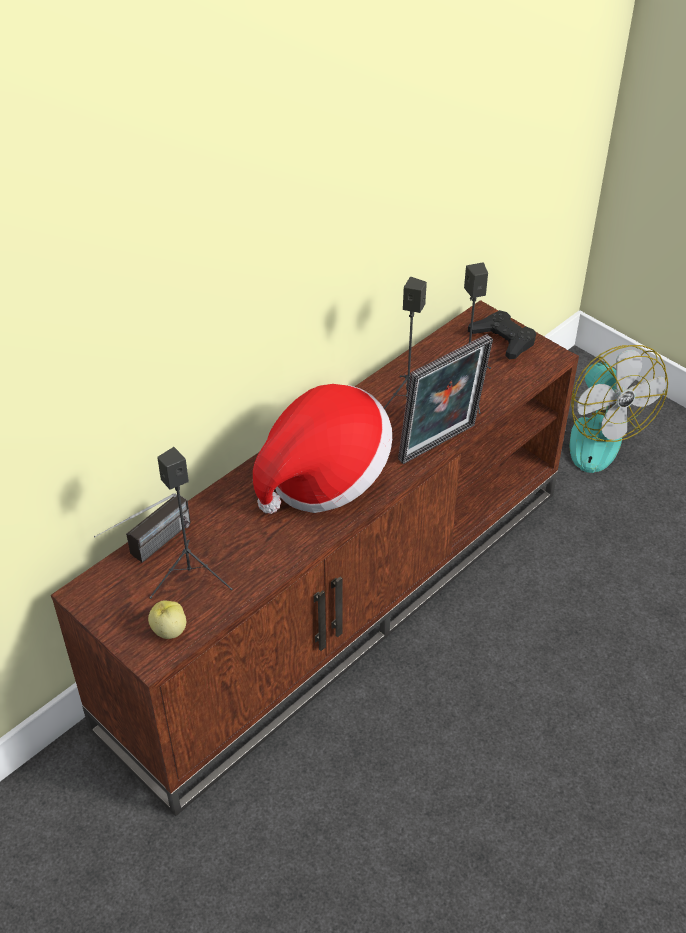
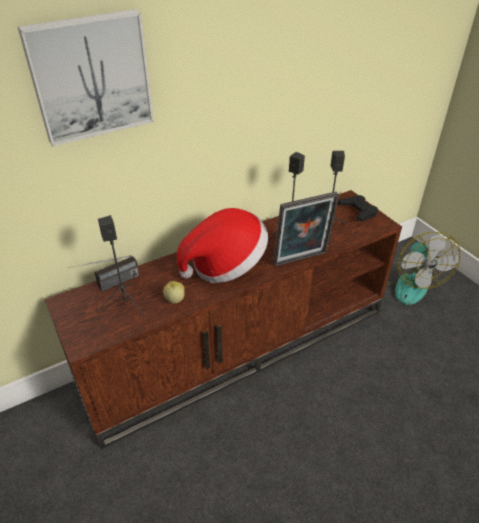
camera: 15 degrees right, 5 degrees down
apple [148,601,186,639] -> apple moved to [163,281,184,304]
none -> picture [17,9,154,146]

